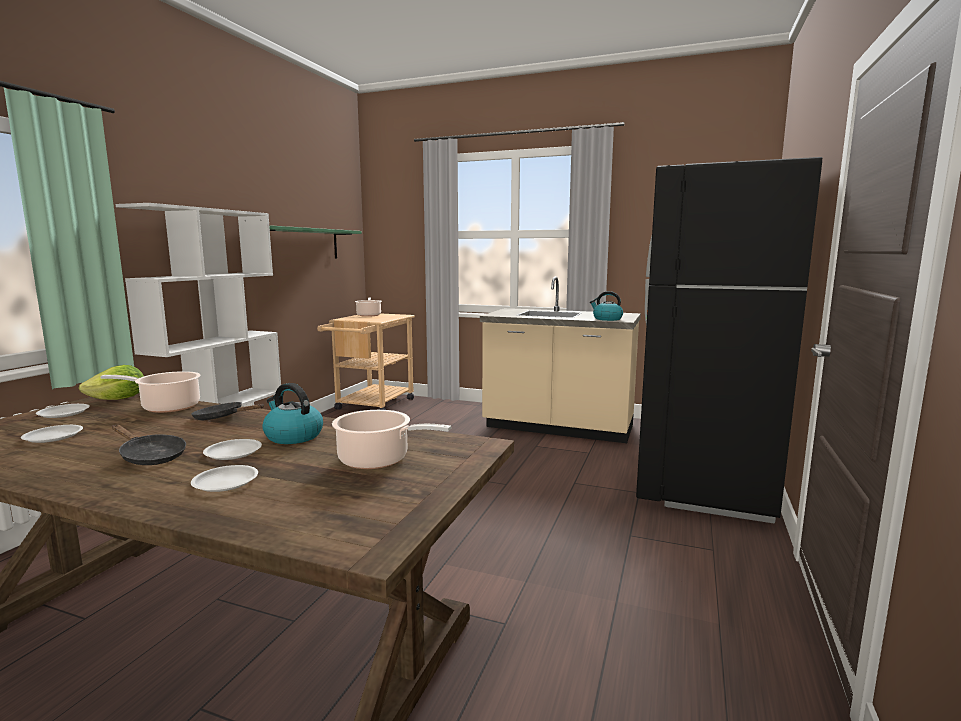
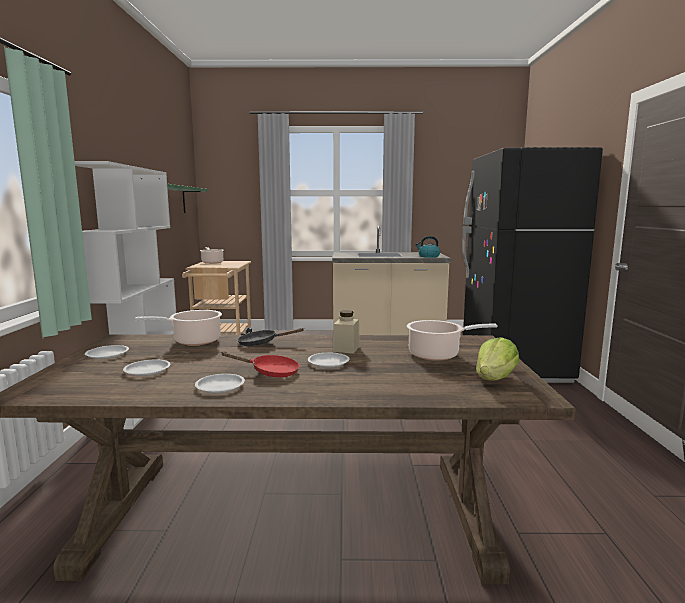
camera: 20 degrees left, 0 degrees up
lettuce [79,365,144,400] -> lettuce moved to [476,337,519,381]
black frying pan [112,425,186,465] -> red frying pan [222,351,300,378]
white plate [191,465,258,492] -> white plate moved to [195,374,245,393]
kettle [262,383,323,444] -> beige jar [333,310,360,354]

